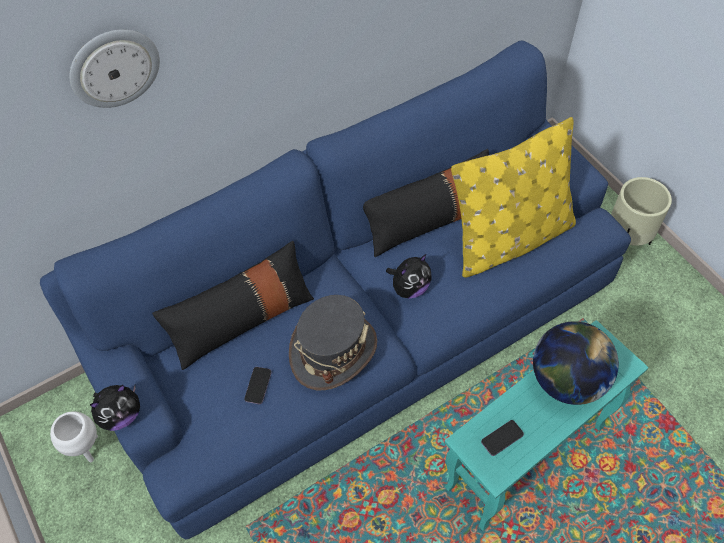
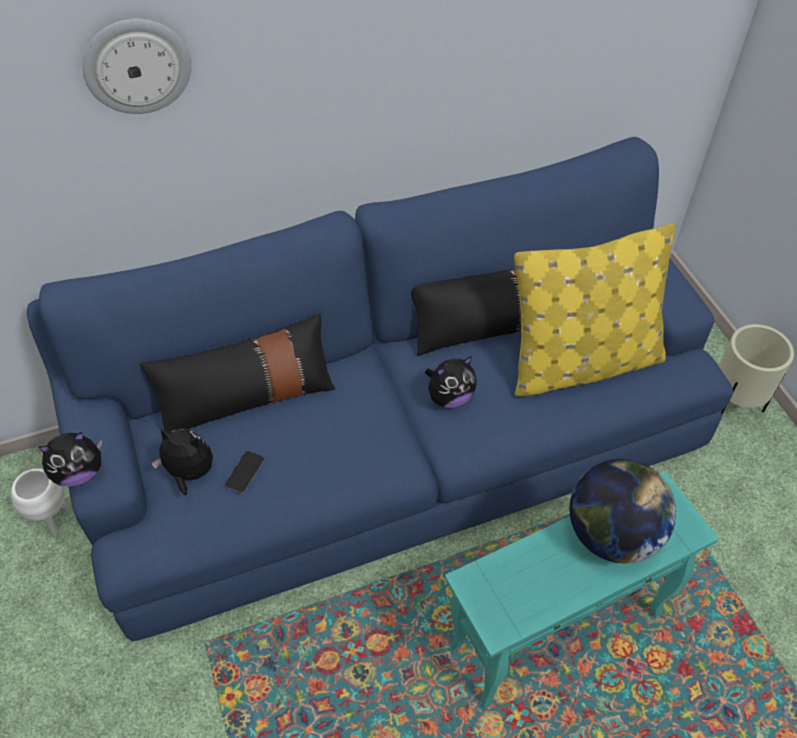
camera: 10 degrees right, 5 degrees down
grey hat [289,295,377,390] -> none
phone [481,420,524,456] -> none
none -> plush toy [151,427,213,495]

